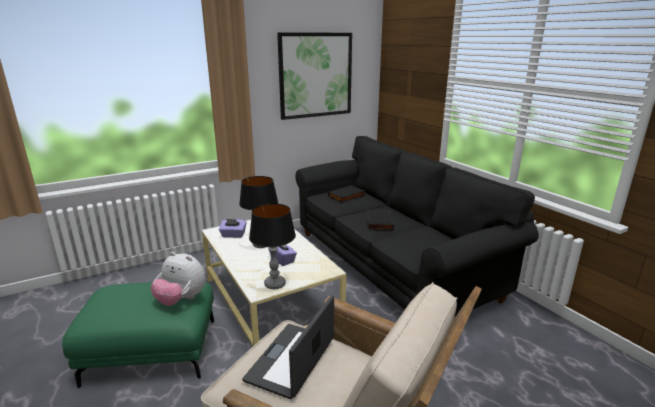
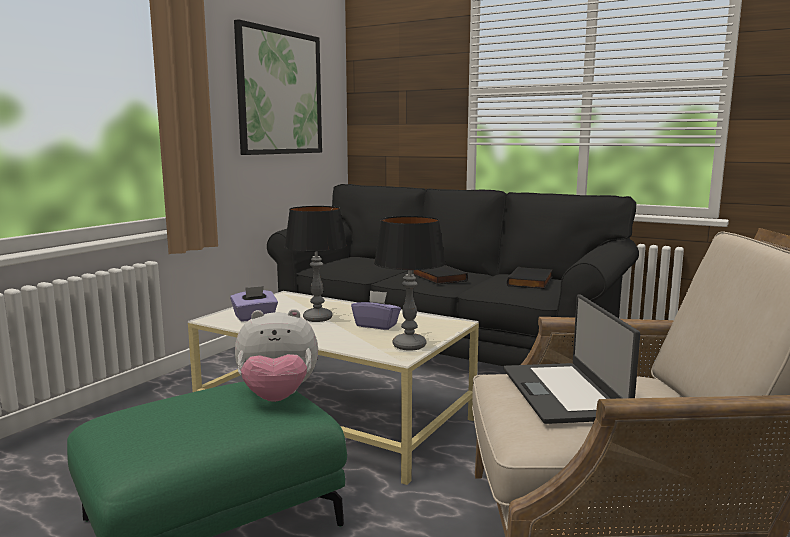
camera: 30 degrees left, 10 degrees down
black book [328,185,365,202] -> black book moved to [507,267,552,289]

